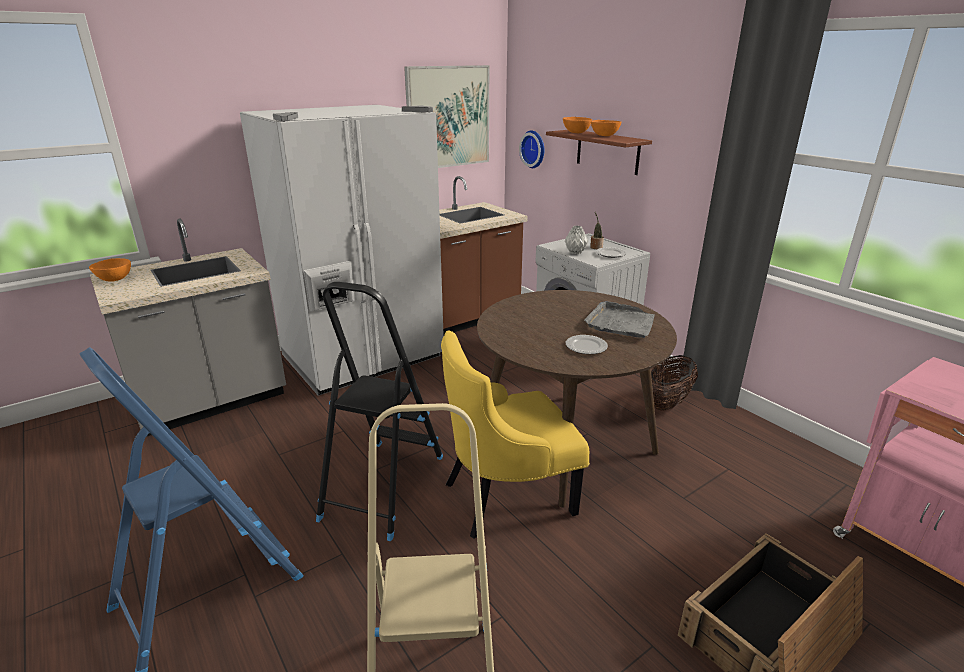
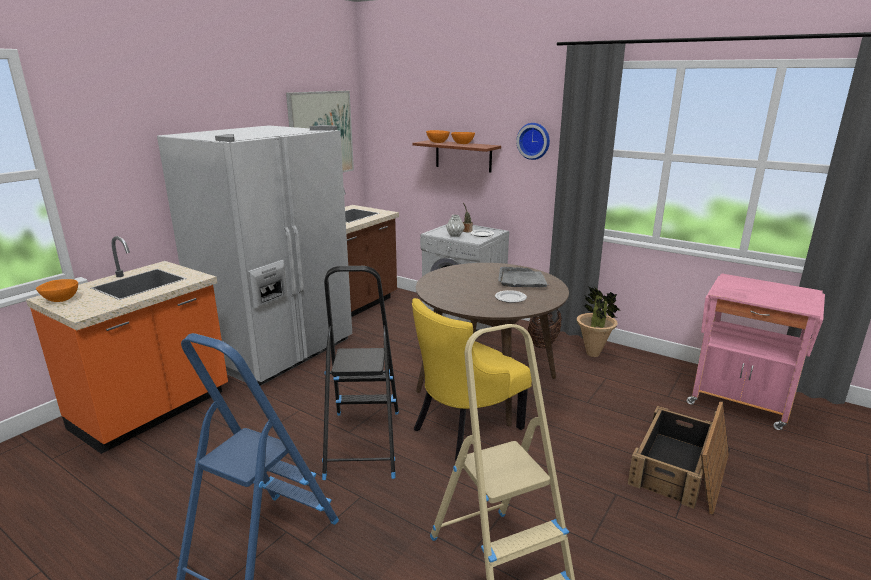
camera: 20 degrees left, 5 degrees down
grey counter [90,218,286,437] -> orange counter [26,236,228,454]
wall clock [519,130,544,168] -> wall clock moved to [516,123,550,160]
none -> potted plant [577,286,621,357]

